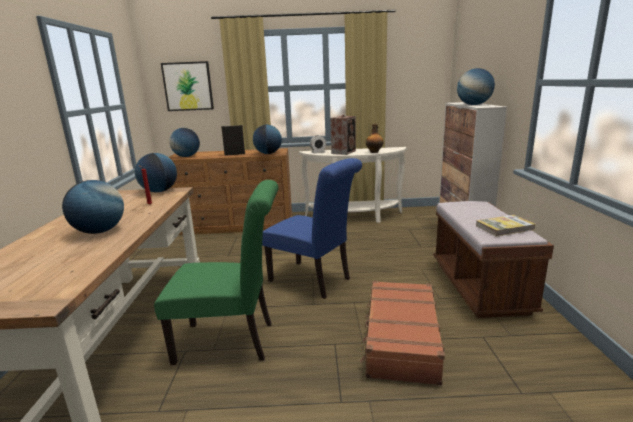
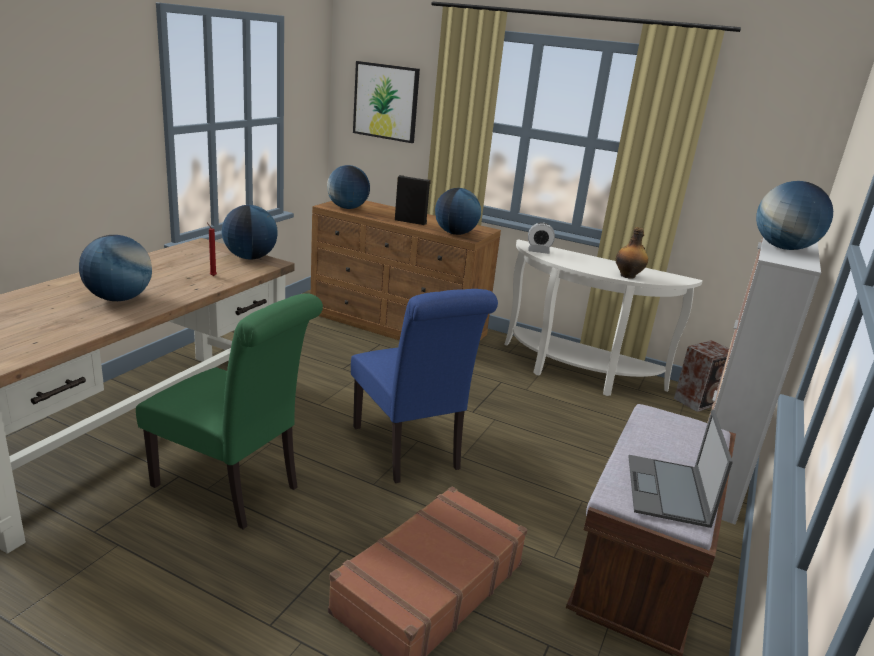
camera: 25 degrees right, 5 degrees up
speaker [330,115,356,155] -> speaker moved to [674,340,729,412]
book [476,215,535,237] -> laptop [628,409,733,528]

